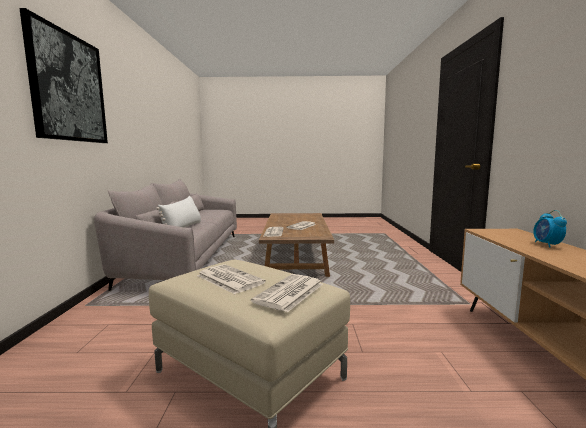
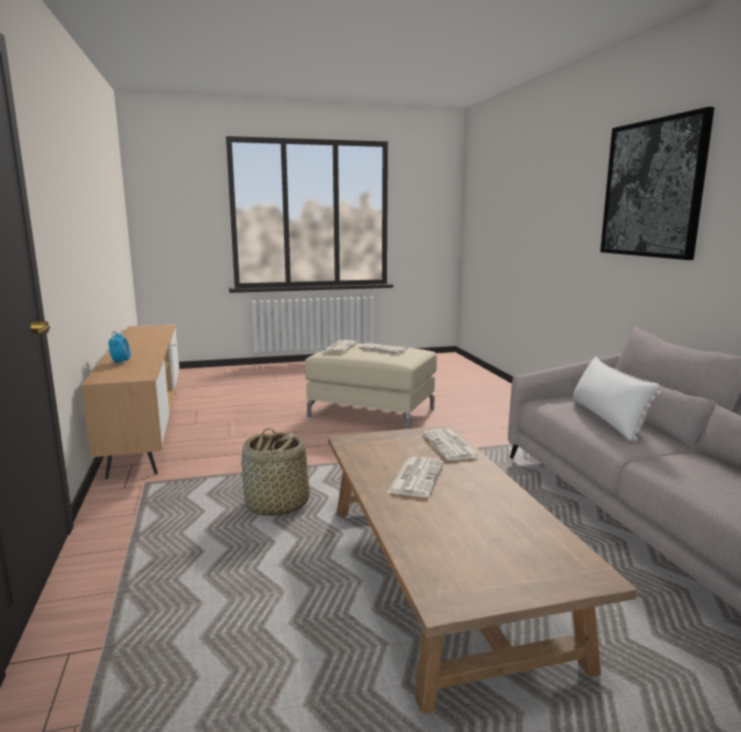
camera: 165 degrees right, 5 degrees up
none -> basket [241,428,310,516]

